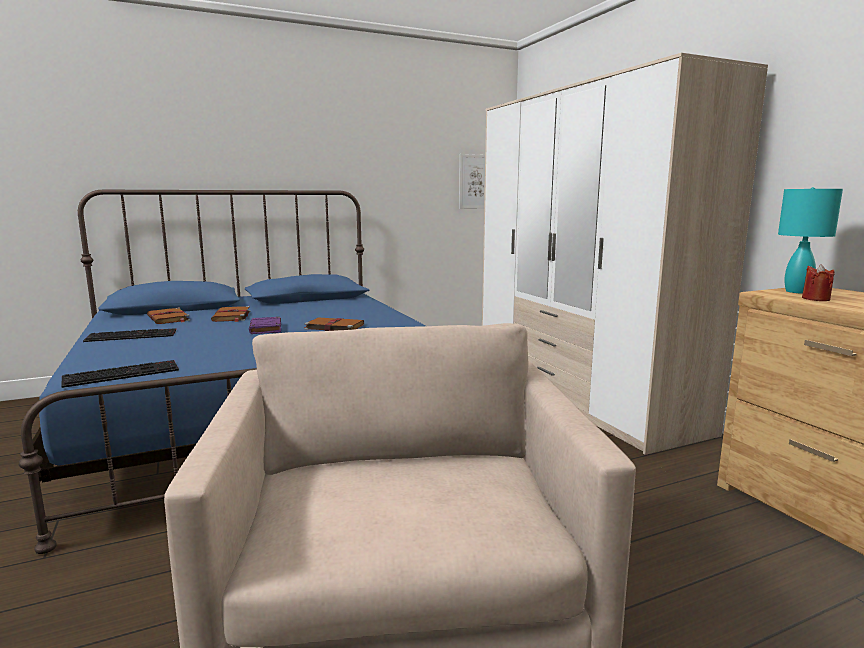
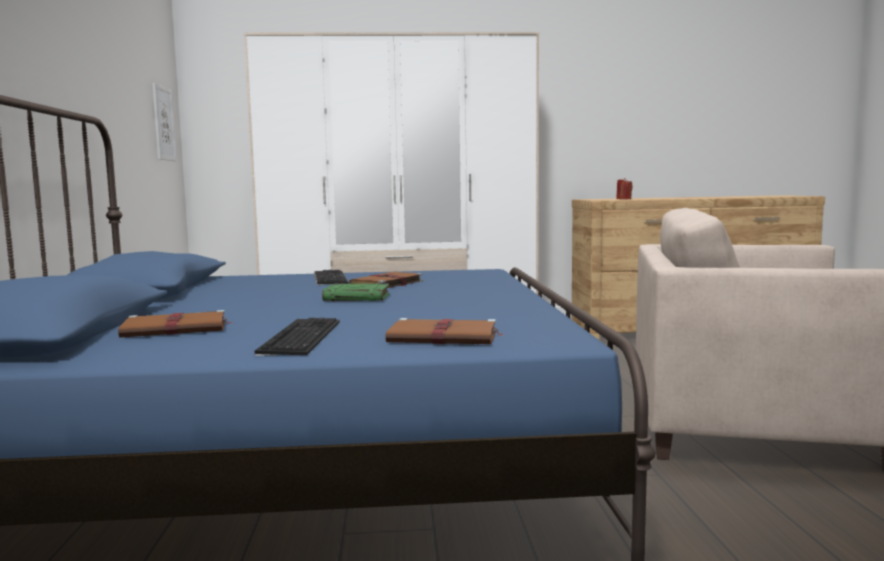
camera: 70 degrees left, 5 degrees down
keyboard [61,360,179,388] -> keyboard moved to [314,270,349,285]
brown book [211,306,250,322] -> brown book moved to [385,318,502,344]
purple book [249,317,281,334] -> green book [322,283,390,301]
turquoise table lamp [778,187,843,294] -> none

